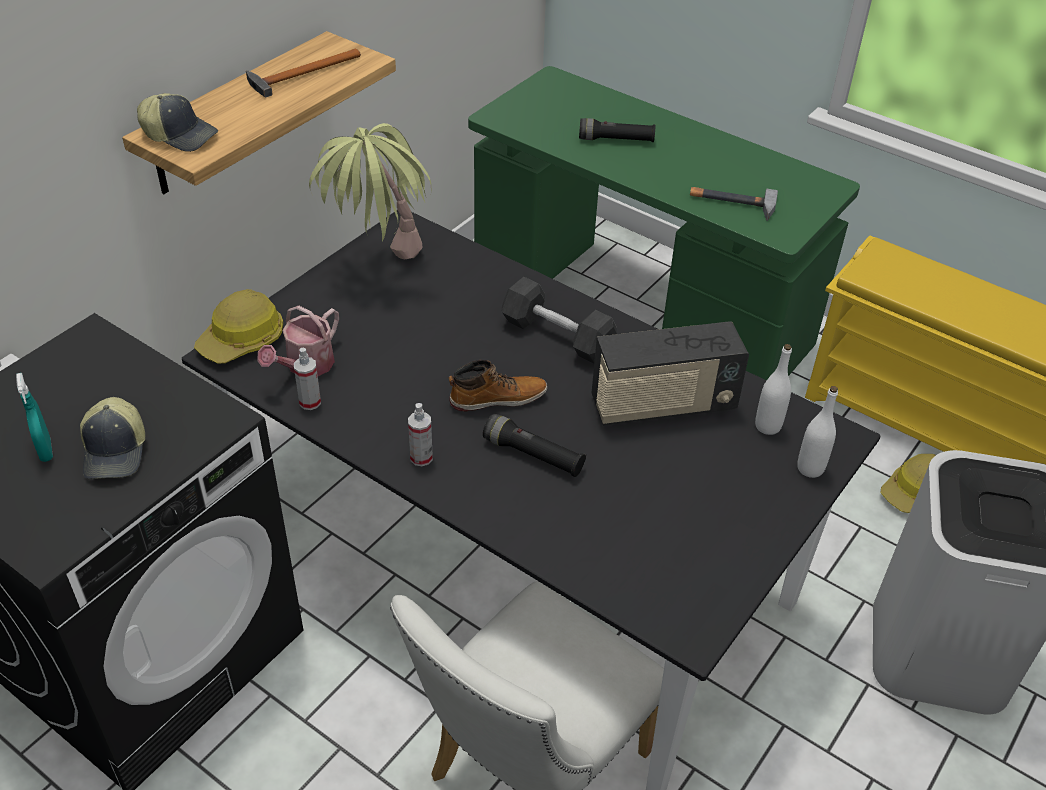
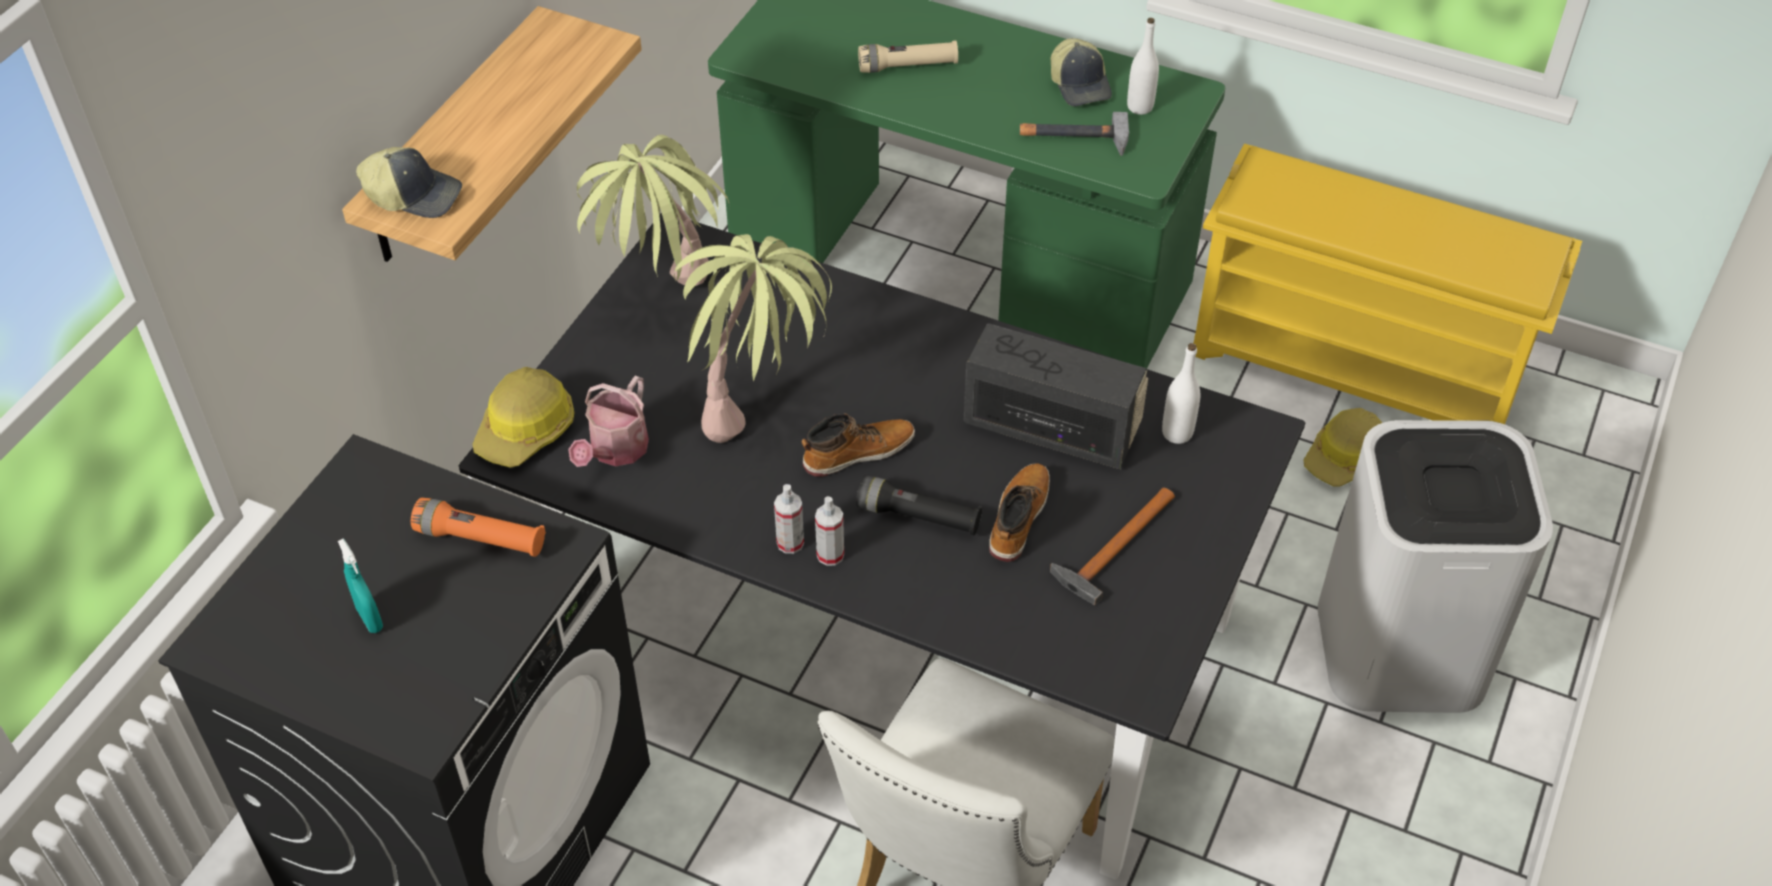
camera: 10 degrees left, 5 degrees up
cap [80,397,145,479] -> cap moved to [1051,38,1112,106]
hammer [246,48,361,98] -> hammer moved to [1050,488,1175,605]
spray bottle [294,348,321,410] -> spray bottle moved to [815,496,844,566]
black dumbbell [501,277,617,363] -> none
black flashlight [579,118,655,142] -> beige flashlight [858,41,958,73]
radio [592,321,749,426] -> radio turned 135 degrees counterclockwise [964,324,1148,469]
white bottle [797,386,838,478] -> white bottle moved to [1127,18,1159,115]
none -> orange flashlight [411,498,546,557]
none -> potted plant [674,234,832,443]
none -> boot [989,463,1050,562]

